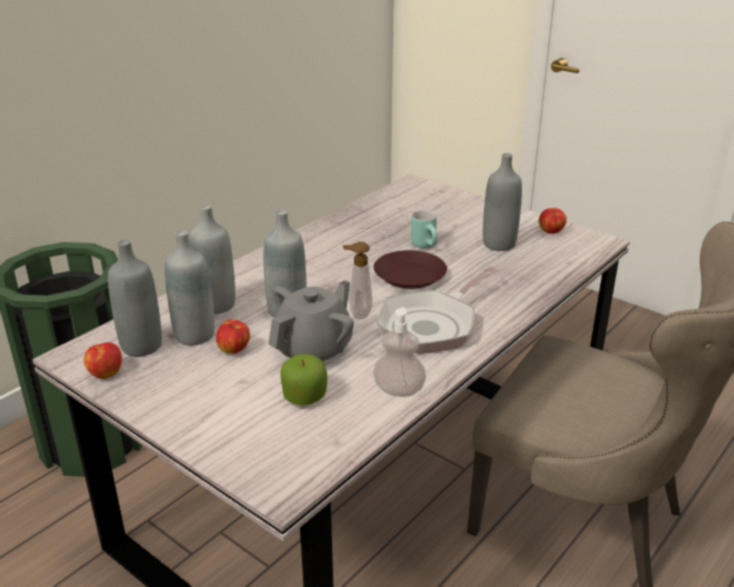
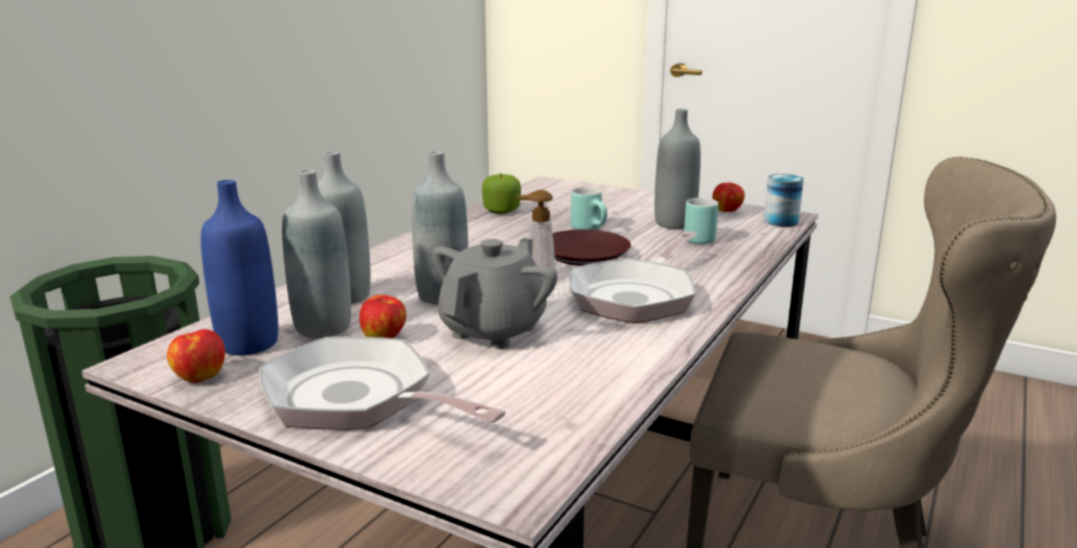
camera: 10 degrees left, 10 degrees down
grey bottle [108,240,162,357] -> blue bottle [201,180,278,356]
apple [280,354,327,406] -> apple moved to [482,173,521,214]
soap dispenser [373,307,426,397] -> none
none -> frying pan [259,336,506,430]
none -> turquoise mug [684,198,718,244]
none -> can [764,174,804,227]

